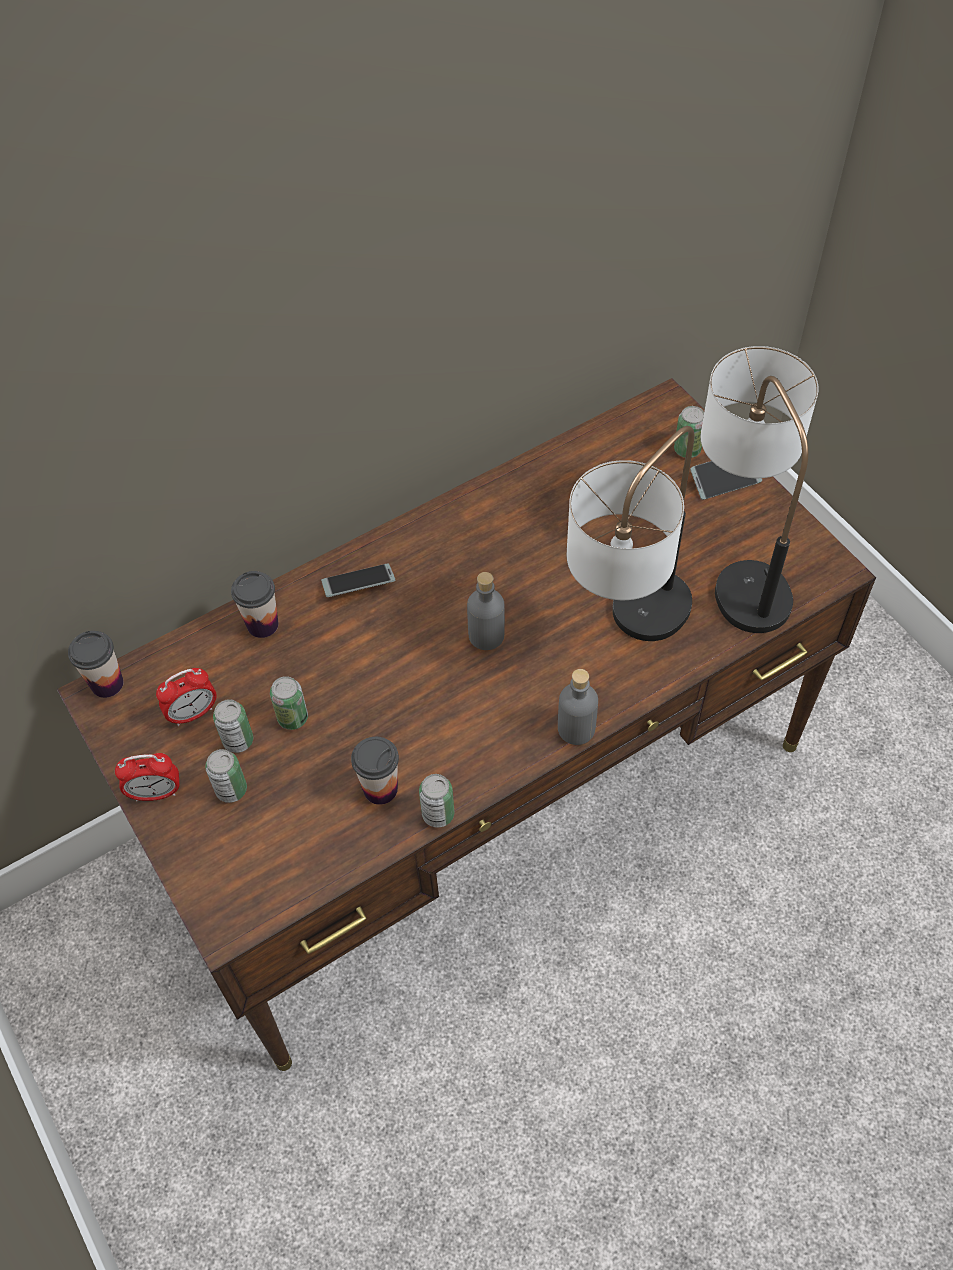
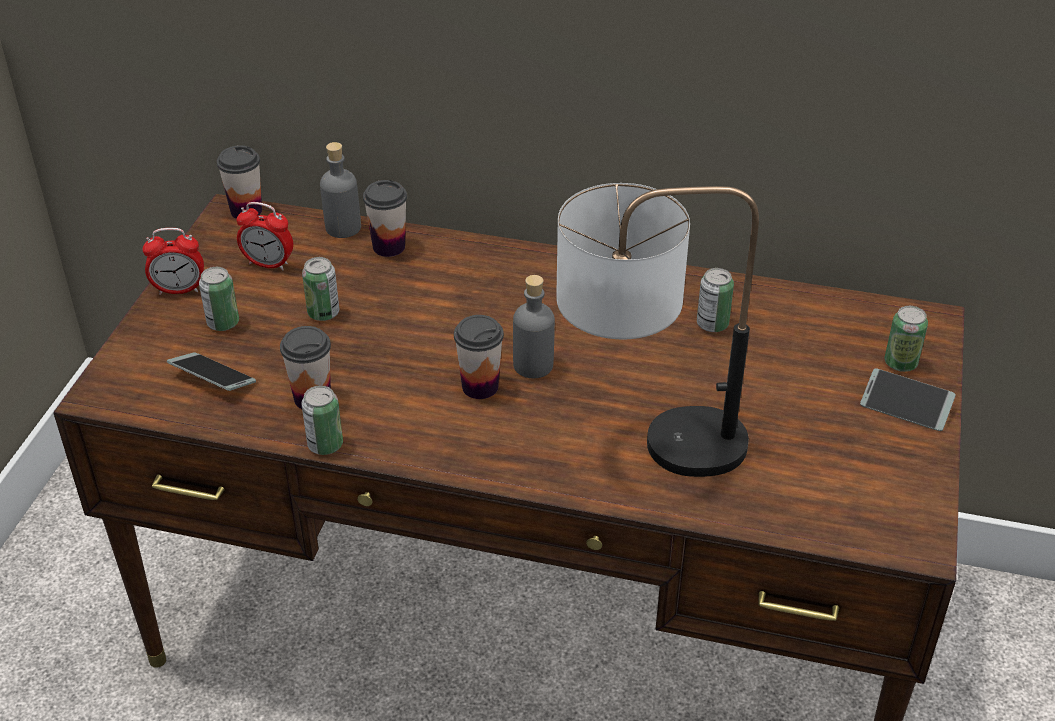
camera: 45 degrees right, 15 degrees down
alarm clock [115,753,179,801] -> alarm clock turned 45 degrees counterclockwise [143,228,204,295]
can [213,699,253,753] -> can moved to [697,268,734,332]
phone [321,564,395,597] -> phone moved to [167,352,256,391]
grey bottle [558,669,598,745] -> grey bottle moved to [320,142,361,238]
table lamp [701,346,819,633] -> none
none -> cup [454,315,504,399]

